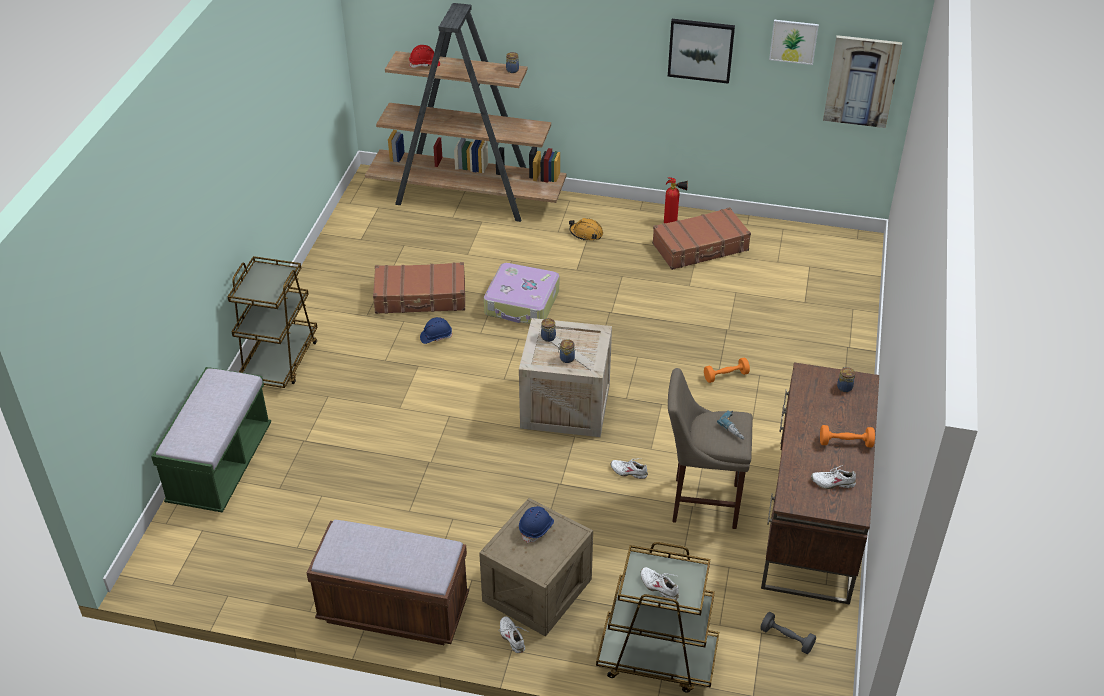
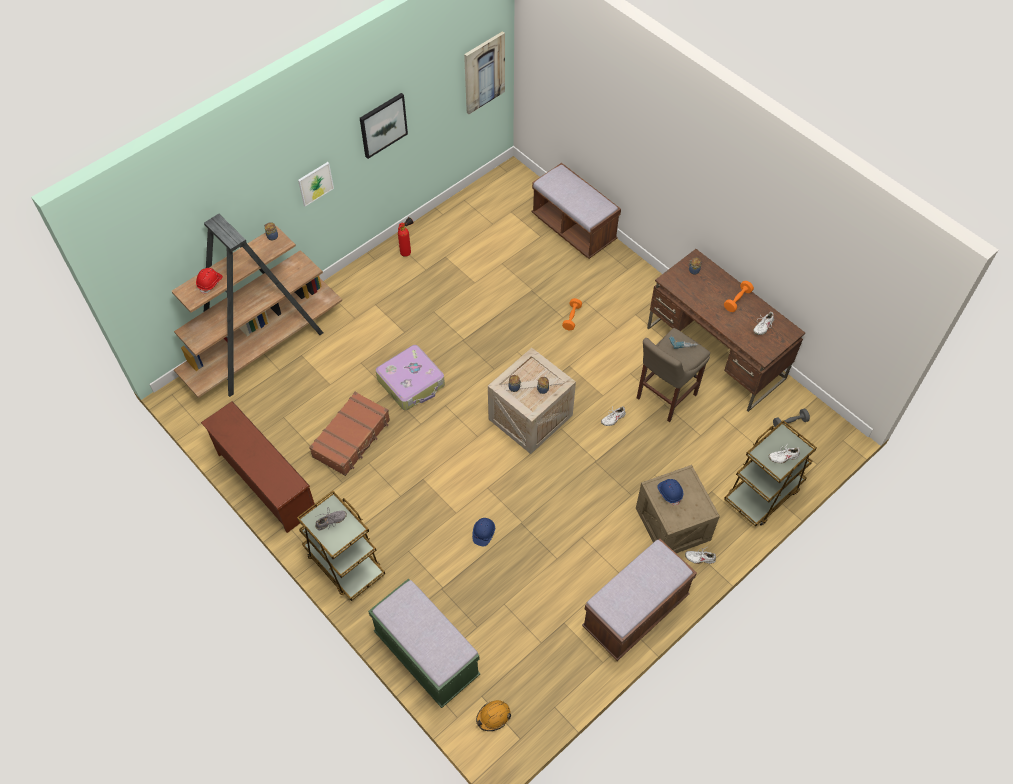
camera: 55 degrees left, 15 degrees up
blue hard hat [420,317,452,344] -> blue hard hat moved to [472,518,495,546]
orange hard hat [569,218,603,241] -> orange hard hat moved to [476,700,511,731]
brown suitcase [652,207,751,270] -> none
picture [769,20,819,65] -> picture moved to [298,162,334,207]
none -> brown shoe rack [201,401,315,533]
none -> grey shoe [315,507,347,530]
none -> brown bench [532,163,621,259]

